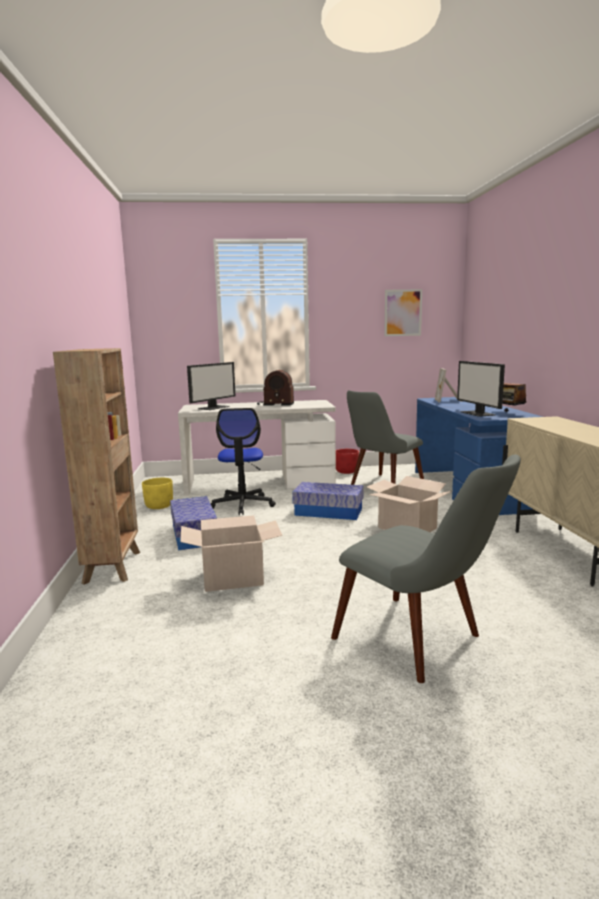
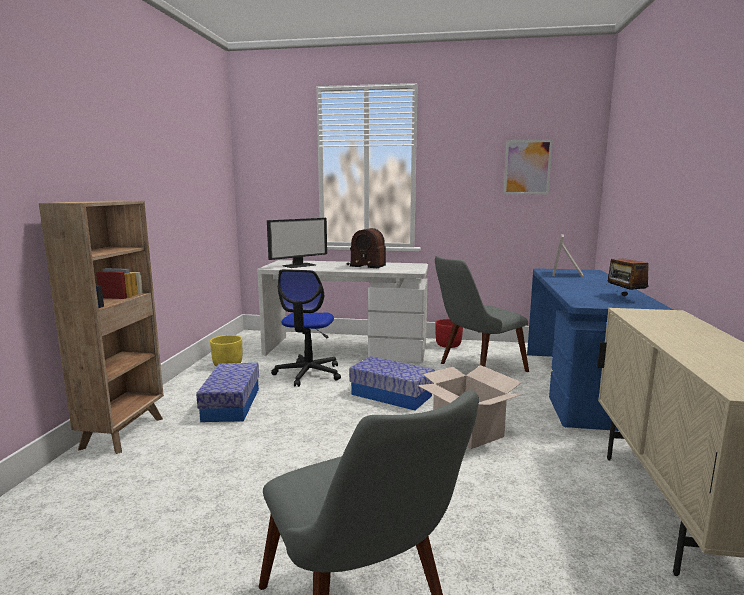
camera: 15 degrees right, 0 degrees up
cardboard box [180,515,283,592] -> none
monitor [457,361,505,417] -> none

